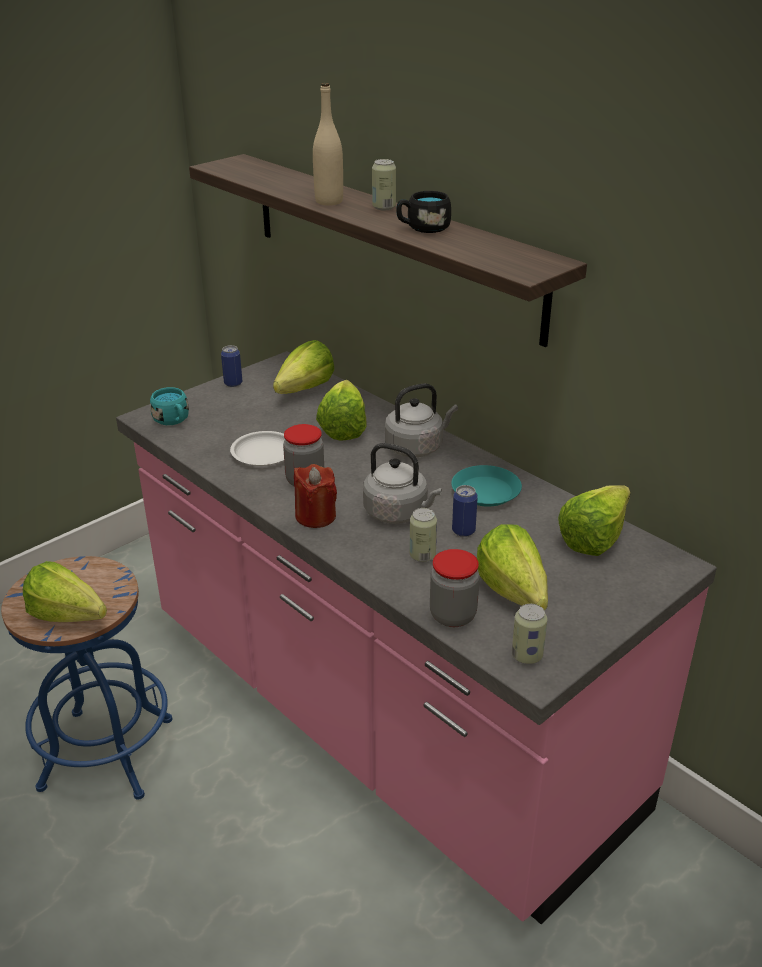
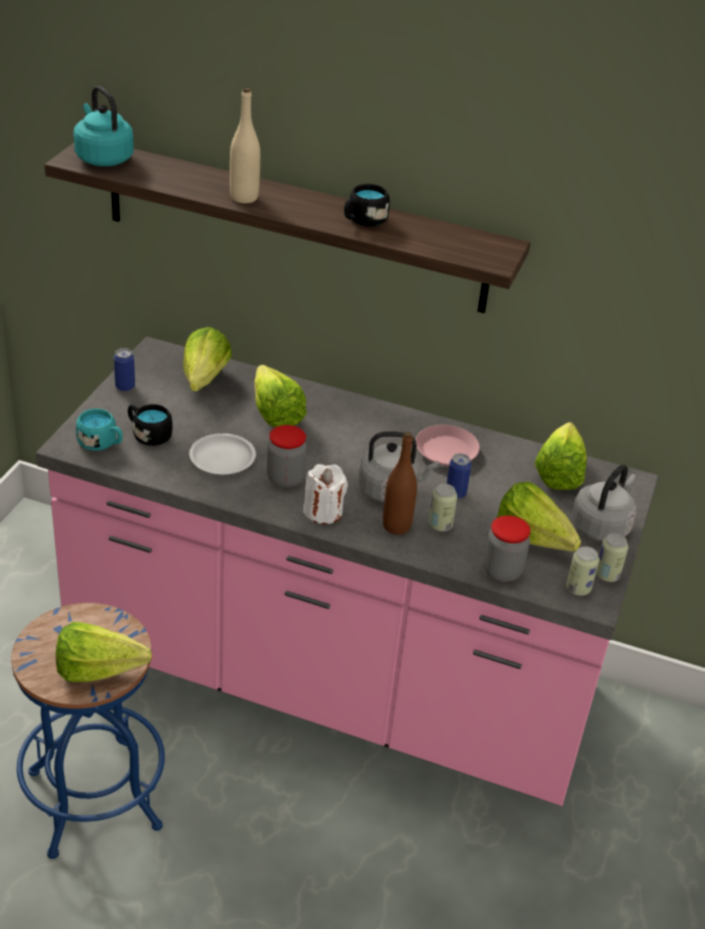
camera: 30 degrees left, 5 degrees up
red candle [294,464,337,528] -> white candle [303,464,348,524]
can [372,159,396,211] -> can moved to [596,533,628,582]
grey kettle [385,383,458,457] -> grey kettle moved to [572,464,637,541]
turquoise plate [451,465,522,507] -> pink plate [416,425,480,466]
none -> turquoise kettle [74,86,134,166]
none -> black mug [128,404,173,446]
none -> brown bottle [383,432,417,534]

